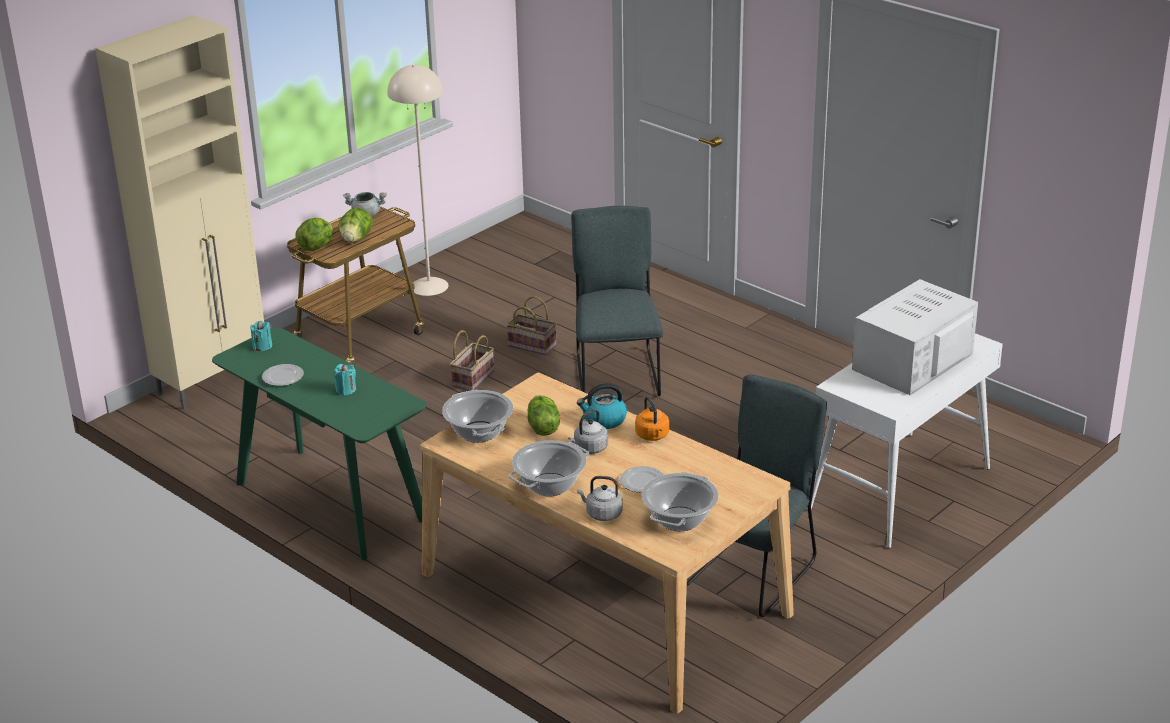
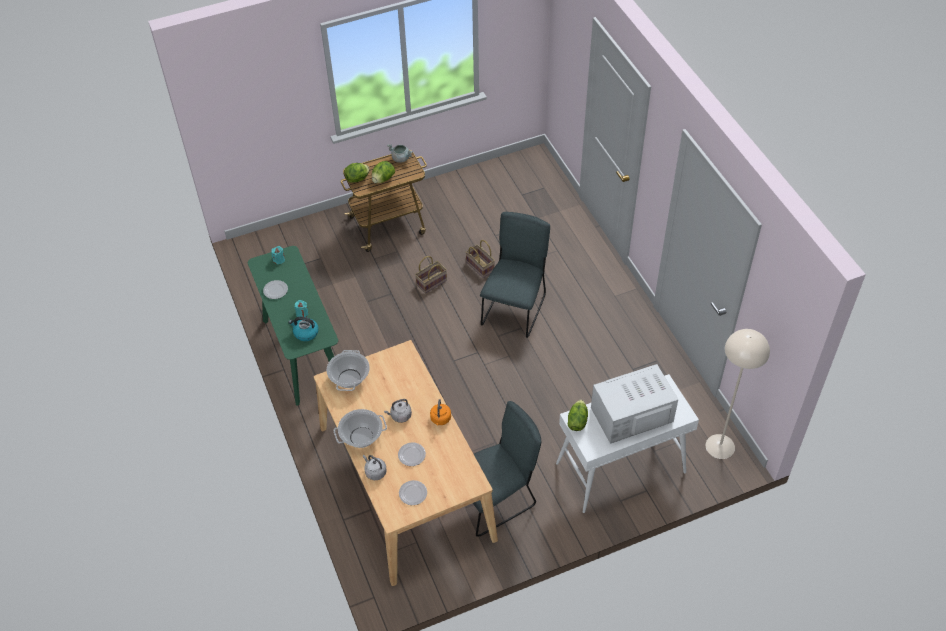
camera: 25 degrees right, 20 degrees up
beige cabinet [95,15,264,410] -> none
beige floor lamp [387,65,449,296] -> beige floor lamp moved to [706,329,770,459]
lettuce [528,395,560,436] -> lettuce moved to [568,400,588,431]
kettle [577,383,627,429] -> kettle moved to [288,317,319,341]
cooking pot [641,472,718,531] -> plate [399,480,427,505]

